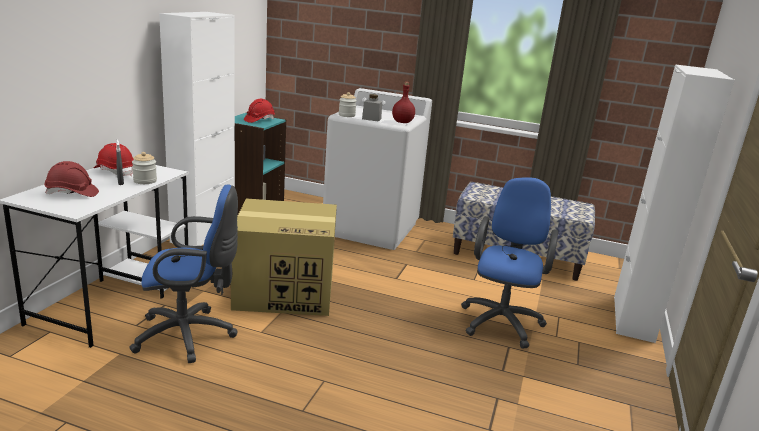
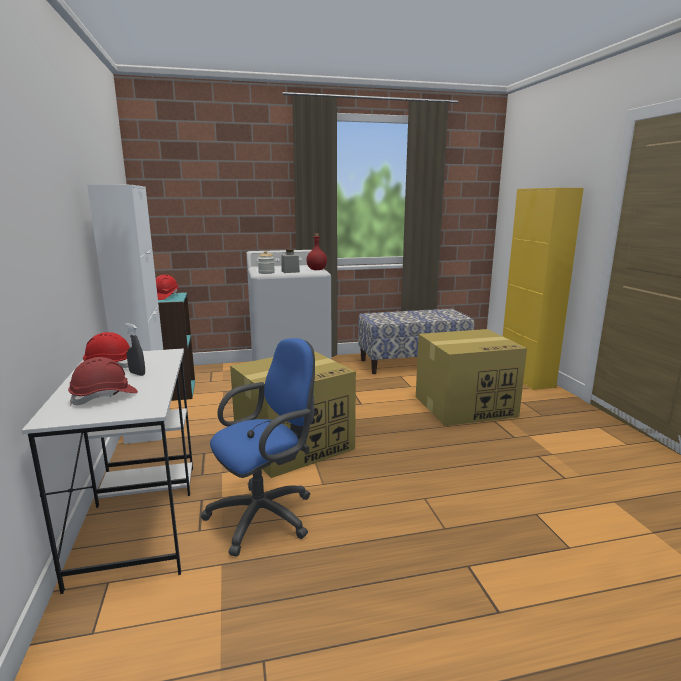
camera: 30 degrees left, 5 degrees down
jar [132,152,157,184] -> none
blue office chair [461,177,558,349] -> cardboard box [416,329,527,426]
white cabinet [614,64,735,343] -> yellow cabinet [503,188,584,390]

